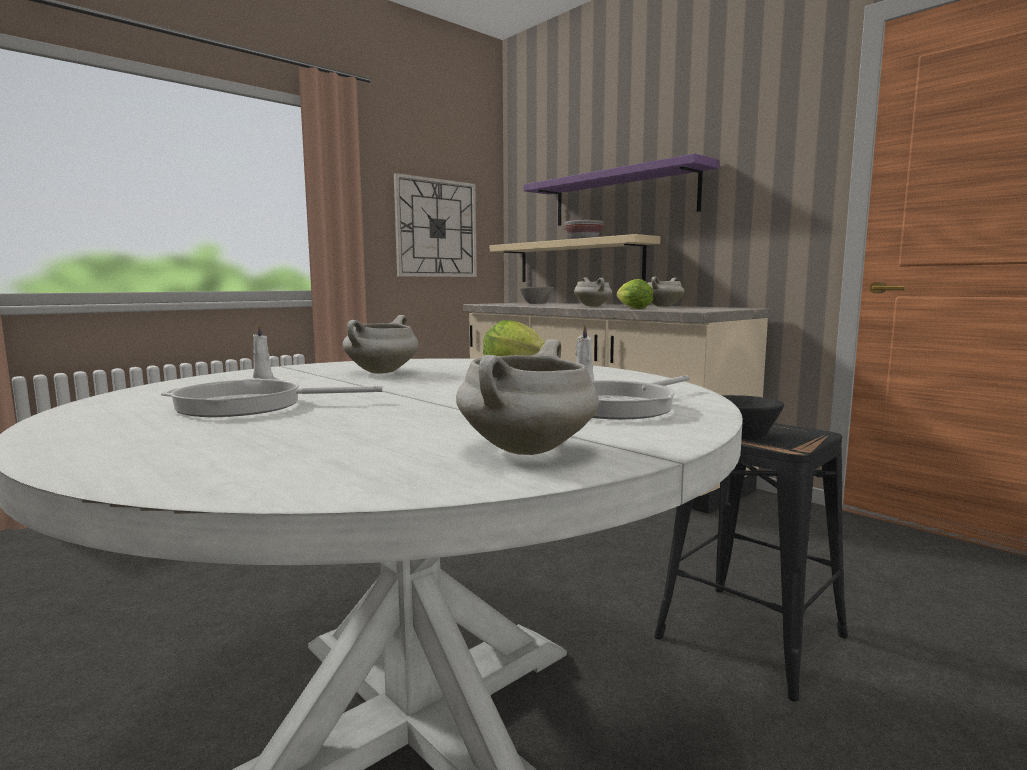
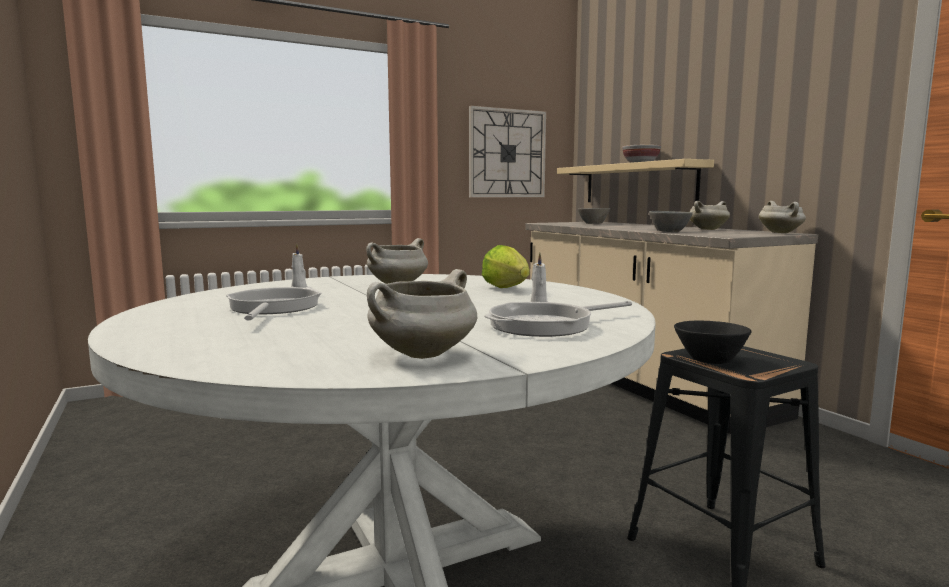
camera: 15 degrees right, 0 degrees up
frying pan [161,379,383,417] -> frying pan turned 75 degrees clockwise [226,287,322,321]
purple shelf [524,154,719,226] -> none
white cooking pot [574,278,612,306] -> white cooking pot moved to [759,201,806,233]
lettuce [616,279,653,309] -> grey bowl [649,211,693,232]

